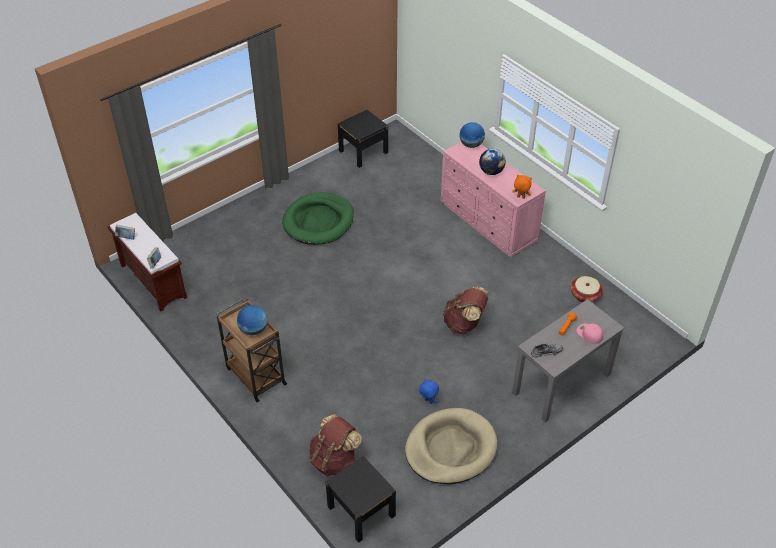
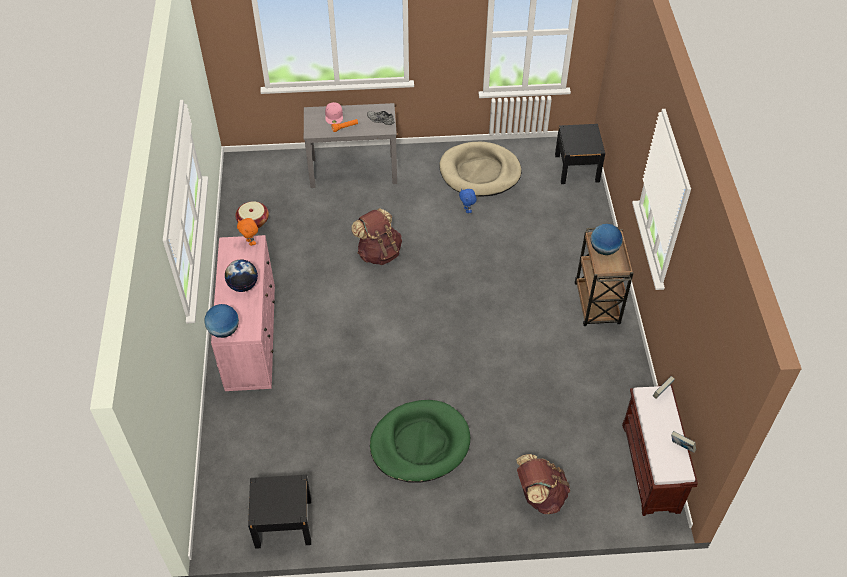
camera: 145 degrees left, 5 degrees up
brown backpack [309,414,362,476] -> brown backpack moved to [516,454,570,514]

